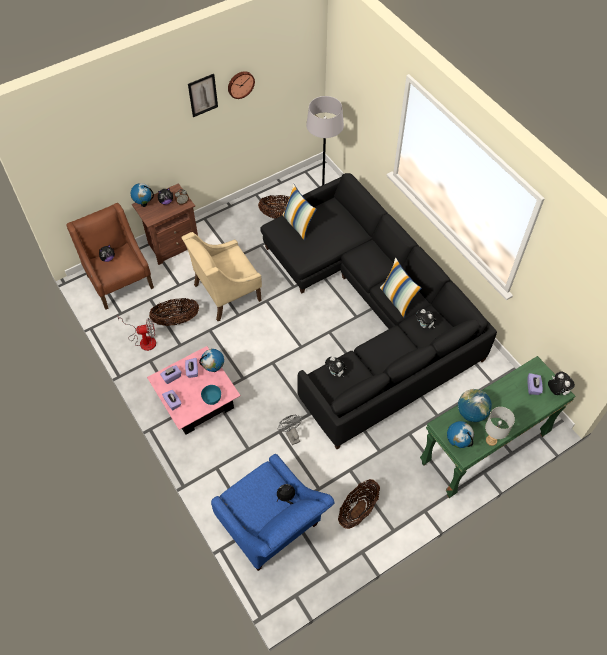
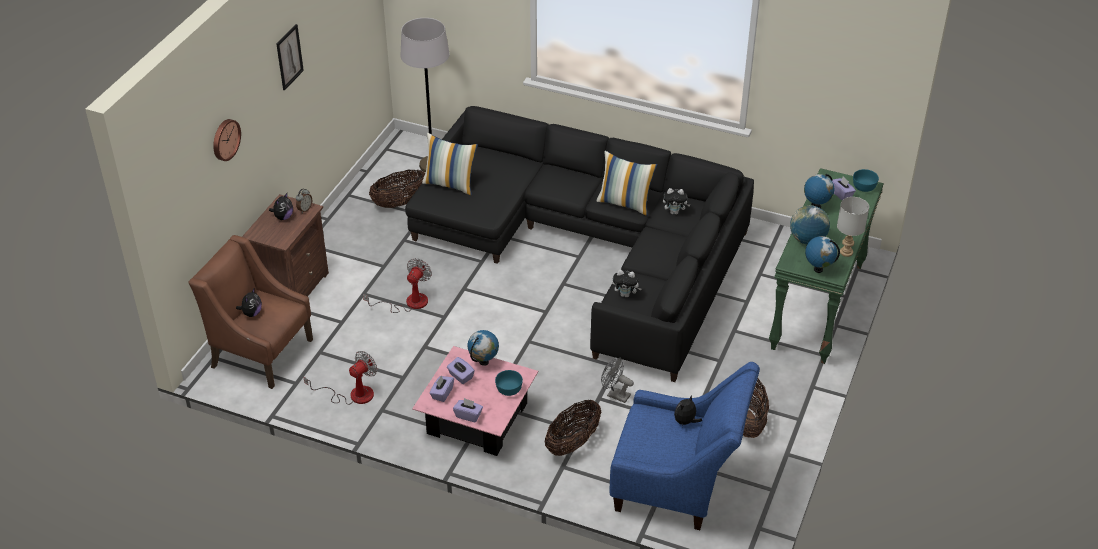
camera: 35 degrees left, 15 degrees down
globe [131,183,154,207] -> globe moved to [804,174,835,208]
basket [149,298,199,326] -> basket moved to [545,399,601,456]
beige armchair [181,232,262,321] -> fan [363,259,432,313]
wall clock [228,71,255,99] -> wall clock moved to [213,119,241,161]
plush toy [548,371,575,395] -> turquoise bowl [853,169,879,192]

